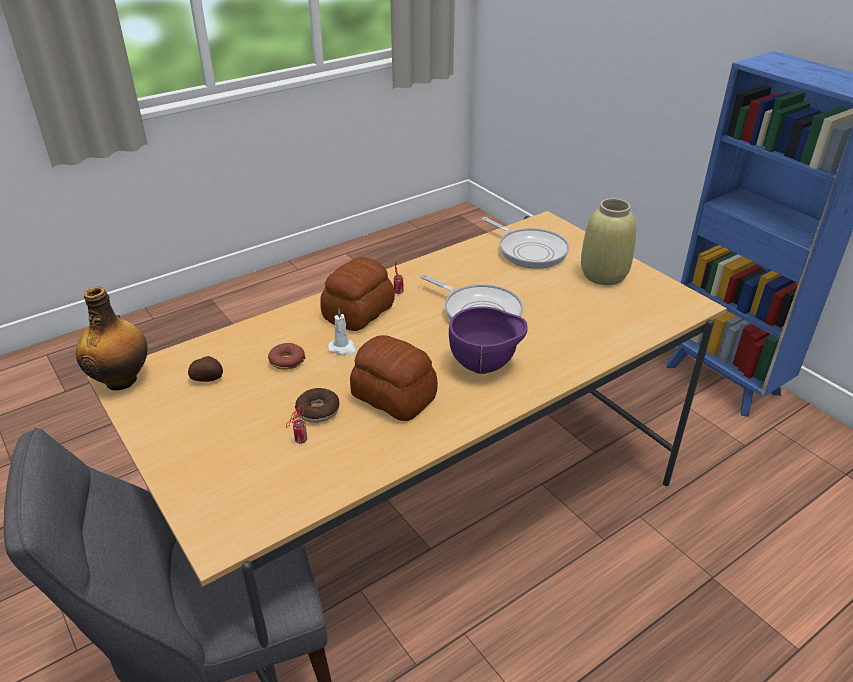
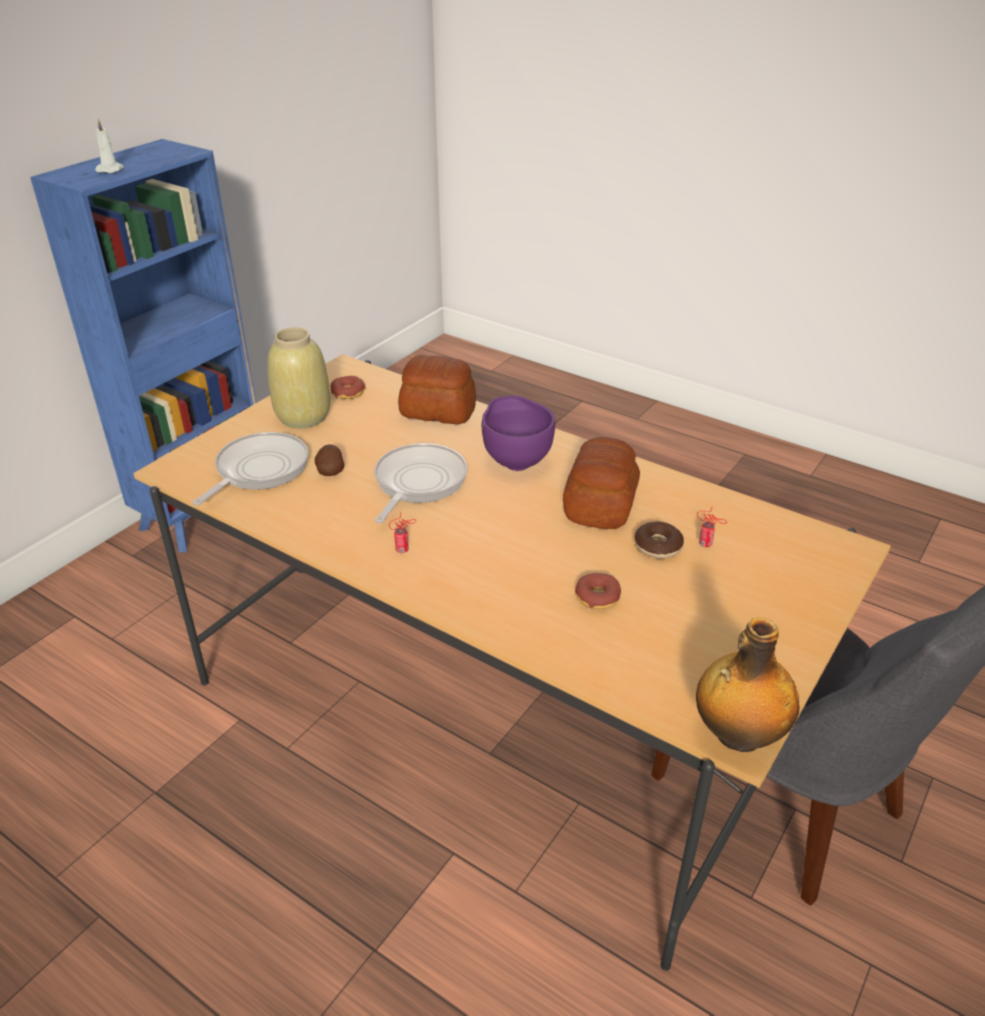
camera: 110 degrees left, 0 degrees up
potato [188,356,223,382] -> potato moved to [315,445,344,476]
bread [320,257,395,331] -> bread moved to [398,355,476,424]
white candle [328,308,357,355] -> white candle moved to [95,119,124,173]
none -> donut [331,376,366,399]

